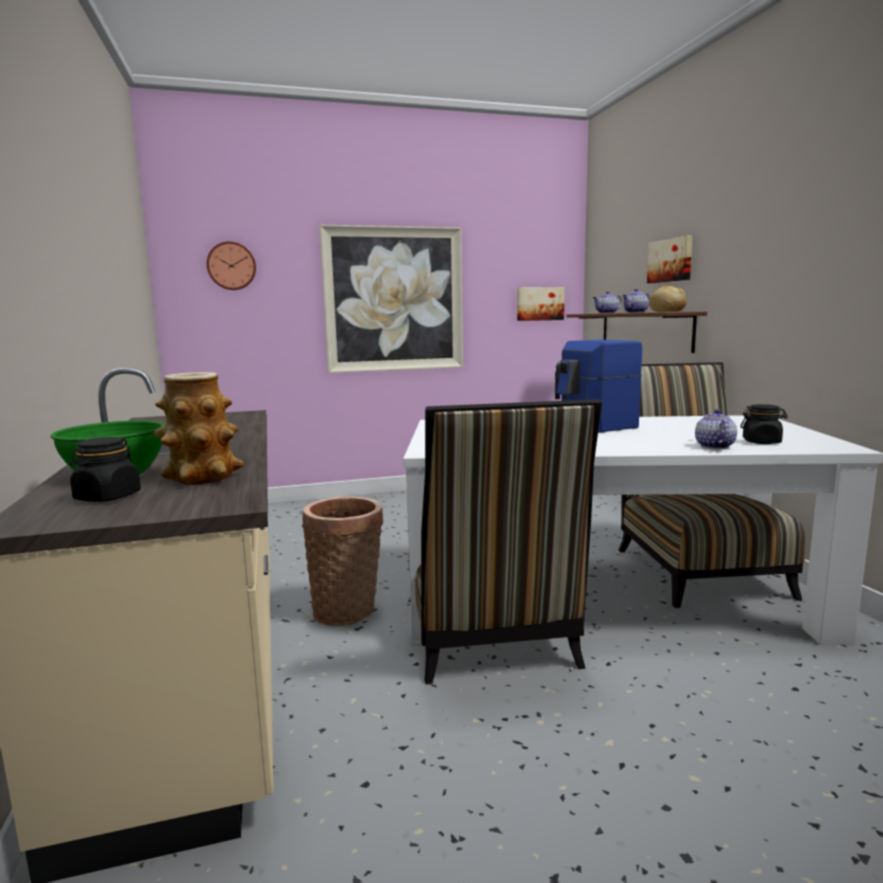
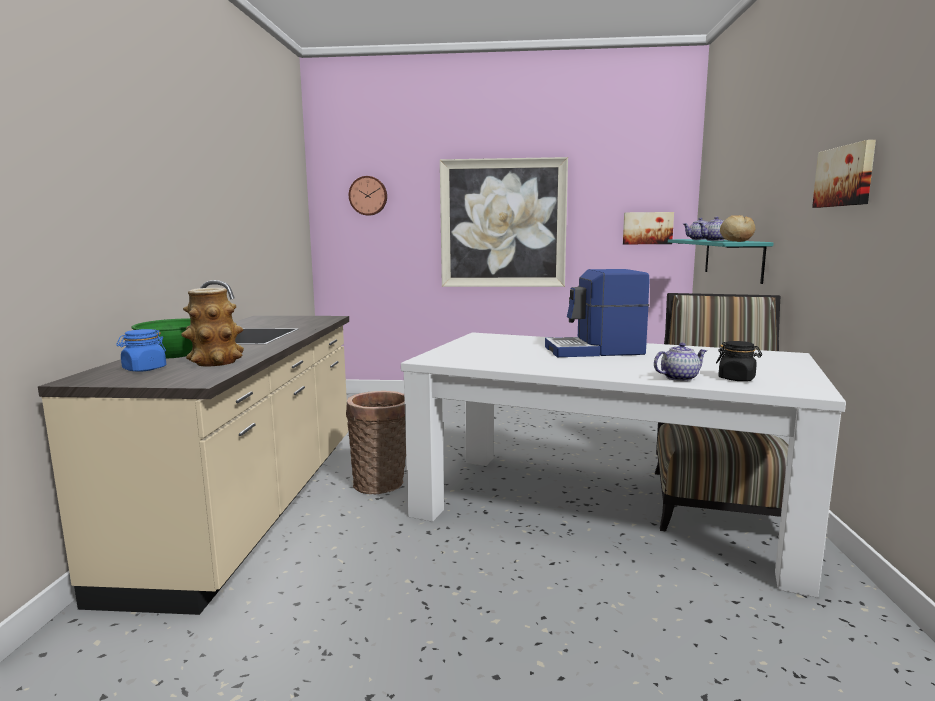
camera: 20 degrees right, 0 degrees up
black jar [70,437,141,502] -> blue jar [116,329,166,372]
chair [409,399,602,684] -> none
brown shelf [567,312,707,353] -> turquoise shelf [668,239,774,284]
picture [647,235,693,283] -> picture moved to [812,140,876,208]
teapot [695,409,737,449] -> teapot turned 45 degrees clockwise [654,343,707,381]

